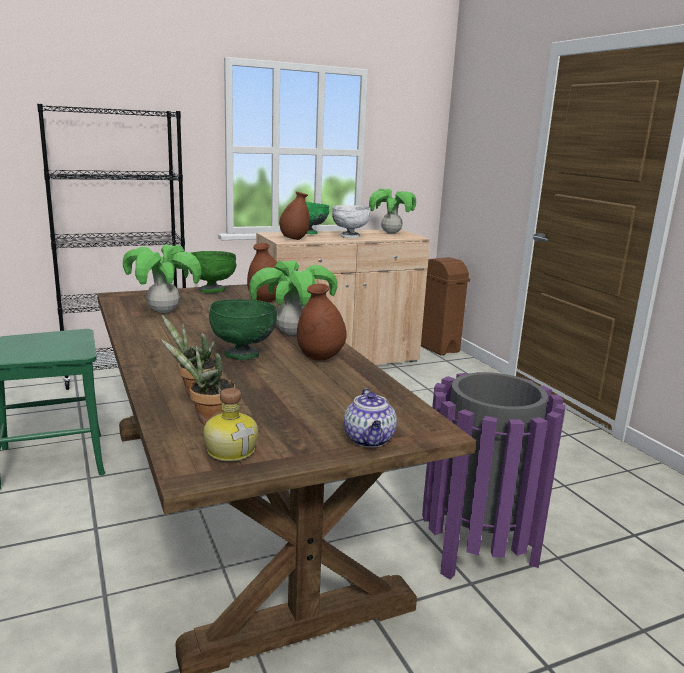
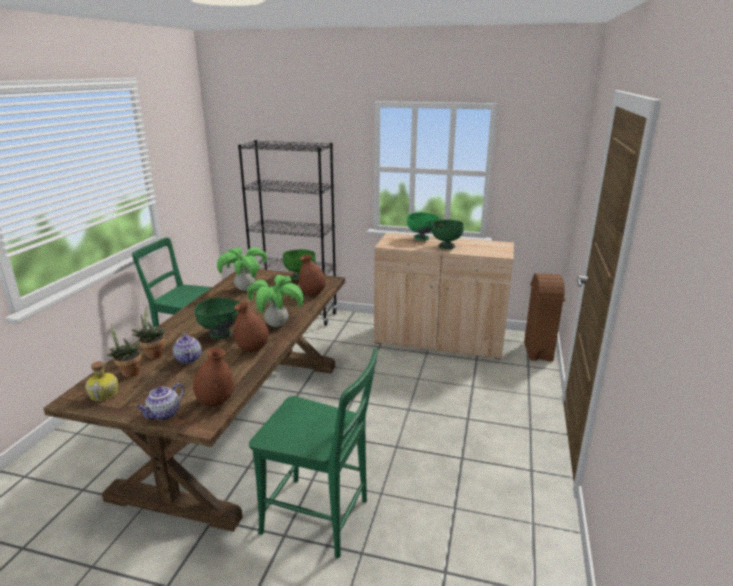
camera: 40 degrees right, 5 degrees up
brown vase [279,192,310,240] -> brown vase moved to [193,347,234,407]
white bowl [332,205,371,238] -> green bowl [431,220,464,249]
potted plant [369,189,416,234] -> none
purple trash can [422,372,565,580] -> green chair [249,348,378,558]
none -> teapot [173,333,201,364]

